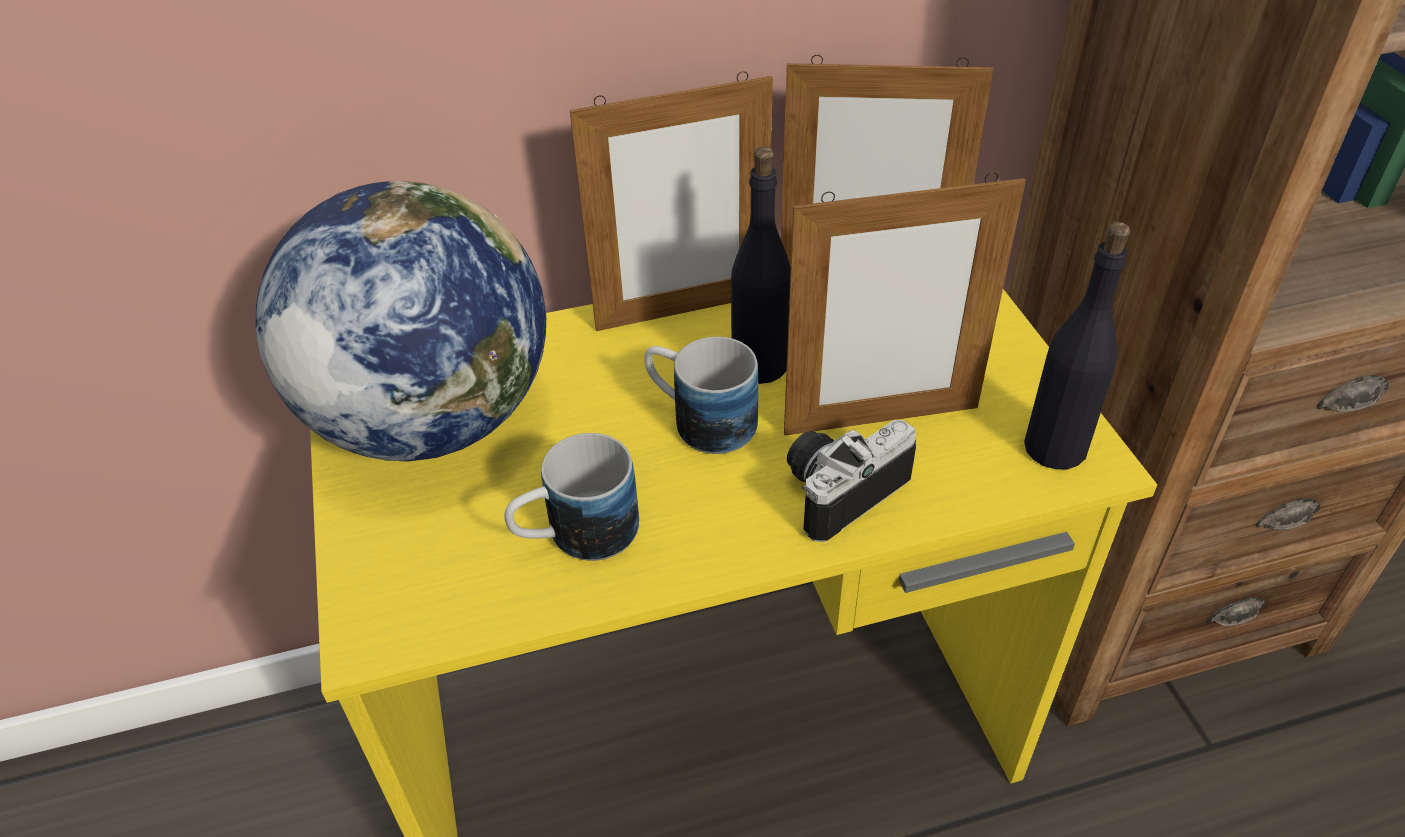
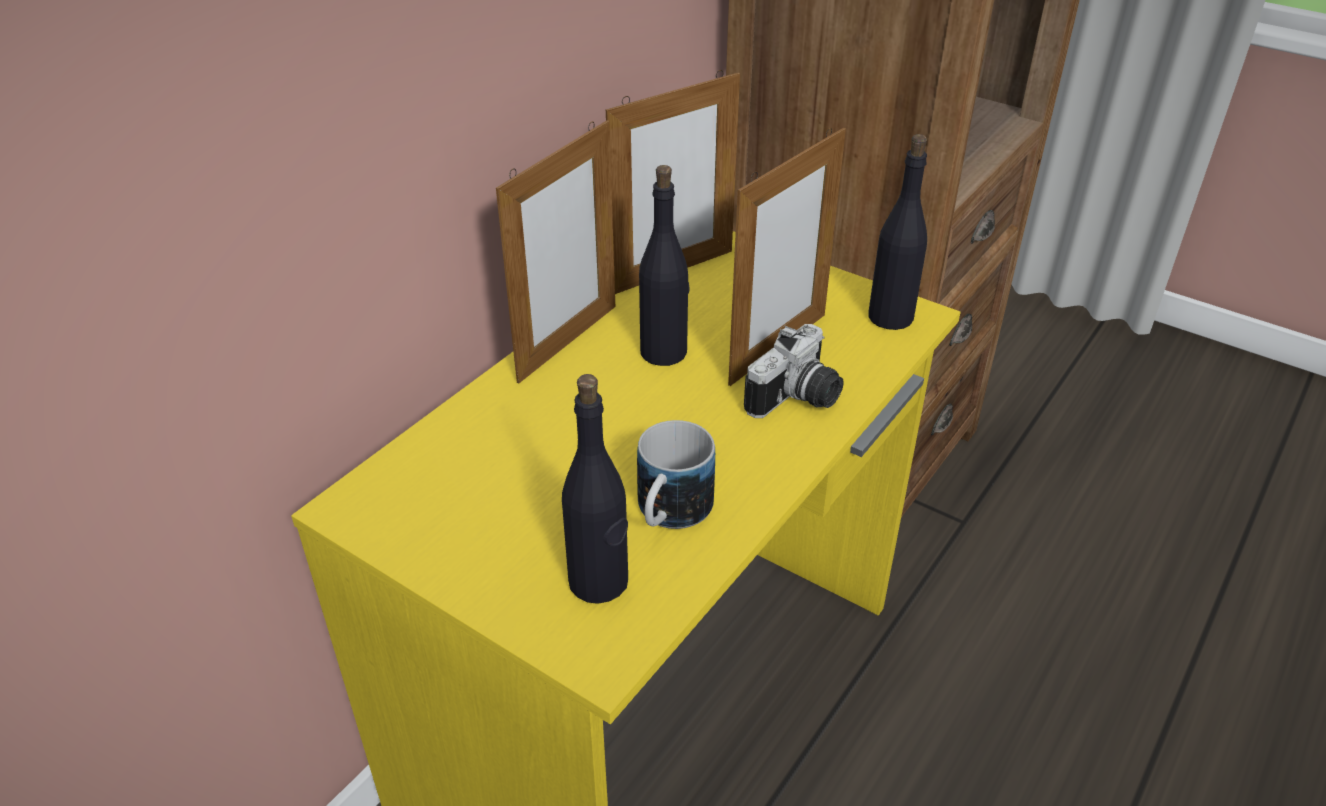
camera: 40 degrees left, 5 degrees down
globe [256,181,546,461] -> none
mug [644,337,758,454] -> none
camera [787,420,916,542] -> camera turned 150 degrees counterclockwise [744,324,844,418]
none -> black bottle [562,374,628,604]

